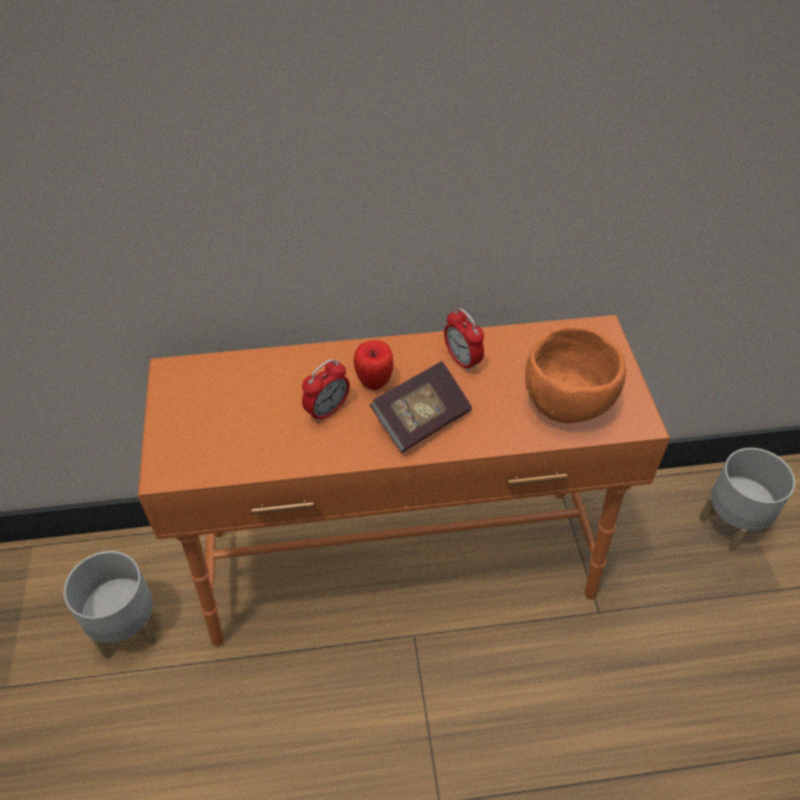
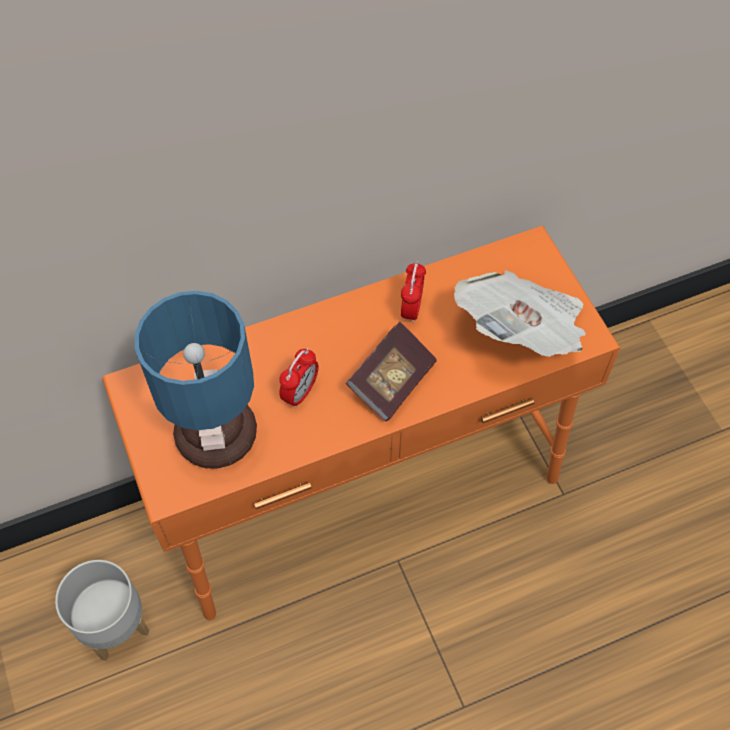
camera: 15 degrees left, 10 degrees up
apple [354,340,393,390] -> none
alarm clock [444,308,484,372] -> alarm clock turned 120 degrees counterclockwise [401,261,426,323]
orange bowl [525,326,626,424] -> newspaper [454,270,586,357]
grey planter [699,448,795,551] -> none
none -> table lamp [135,291,257,469]

